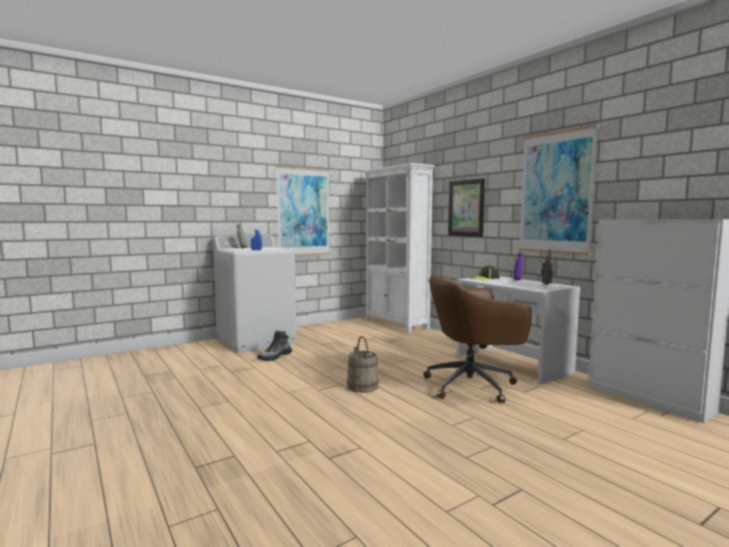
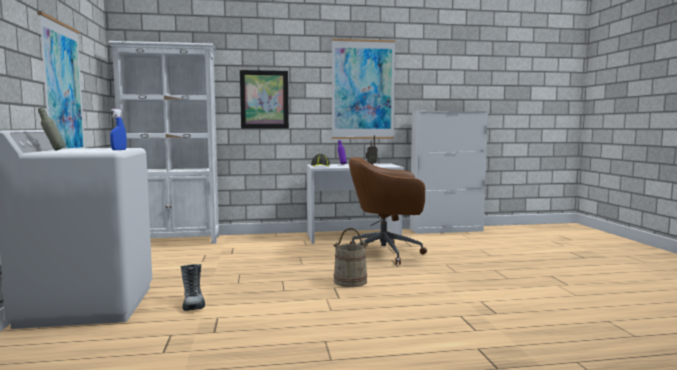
camera: 65 degrees left, 0 degrees up
brown office chair [424,275,532,403] -> brown office chair turned 75 degrees clockwise [349,157,427,265]

